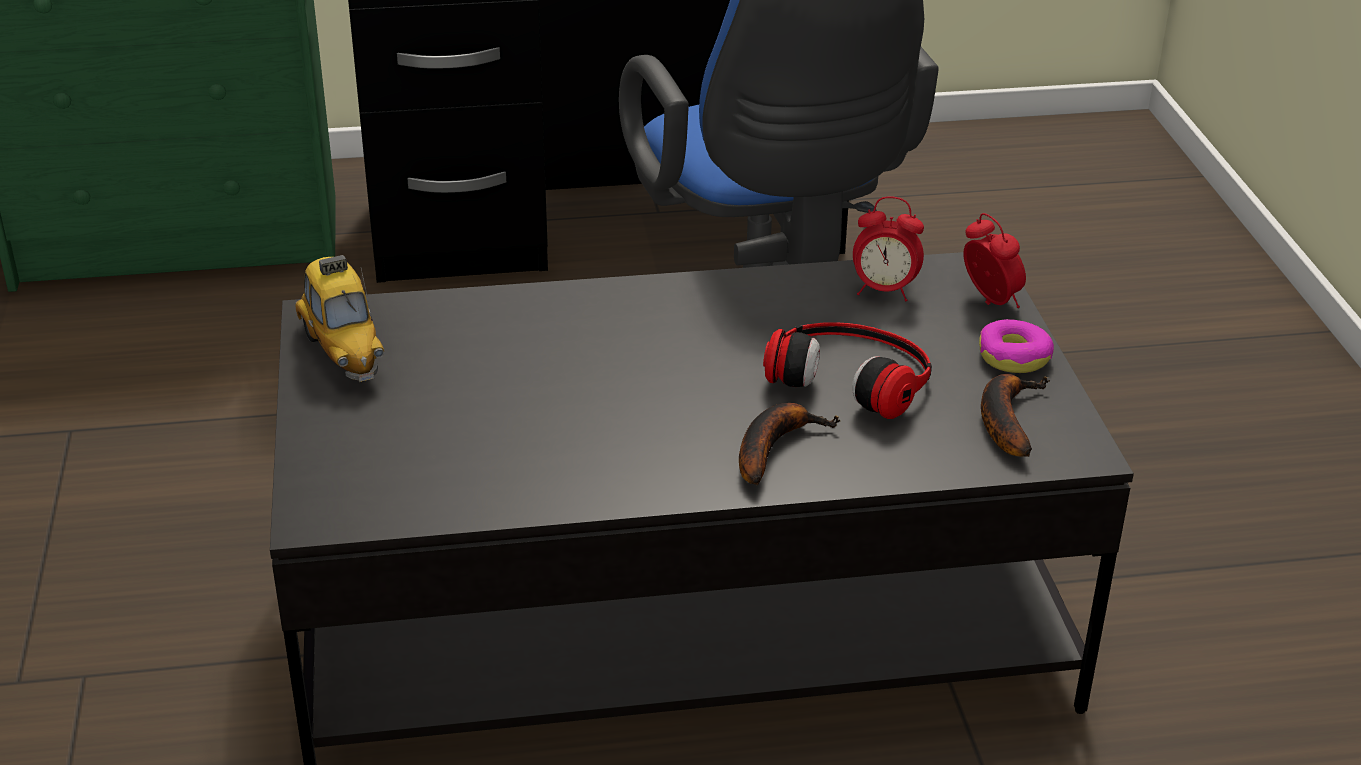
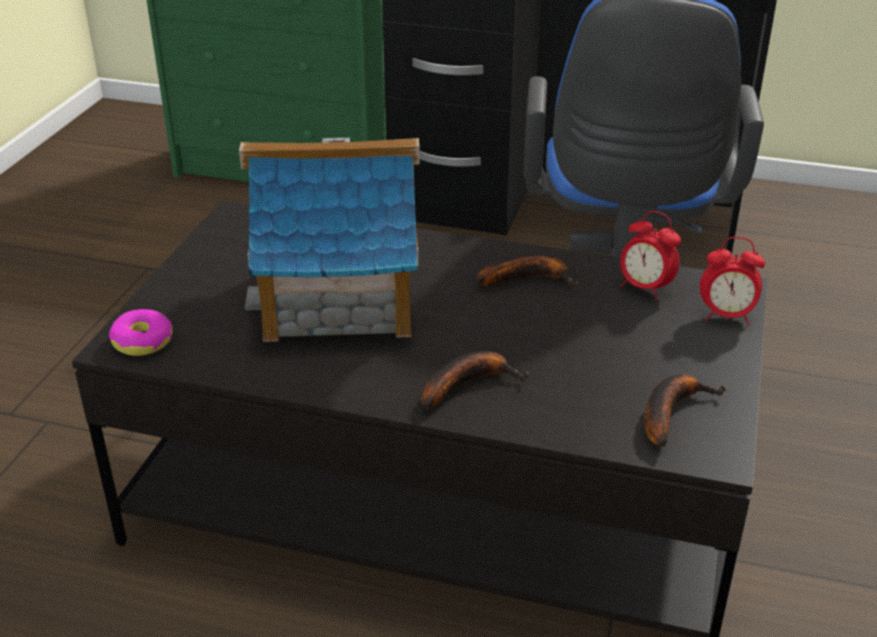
camera: 25 degrees right, 0 degrees up
toy car [295,255,384,382] -> none
headphones [763,322,932,419] -> none
alarm clock [963,213,1026,308] -> alarm clock turned 105 degrees clockwise [700,237,765,325]
donut [979,319,1054,373] -> donut moved to [109,309,172,356]
none -> toy house [239,138,420,342]
none -> banana [476,254,578,289]

